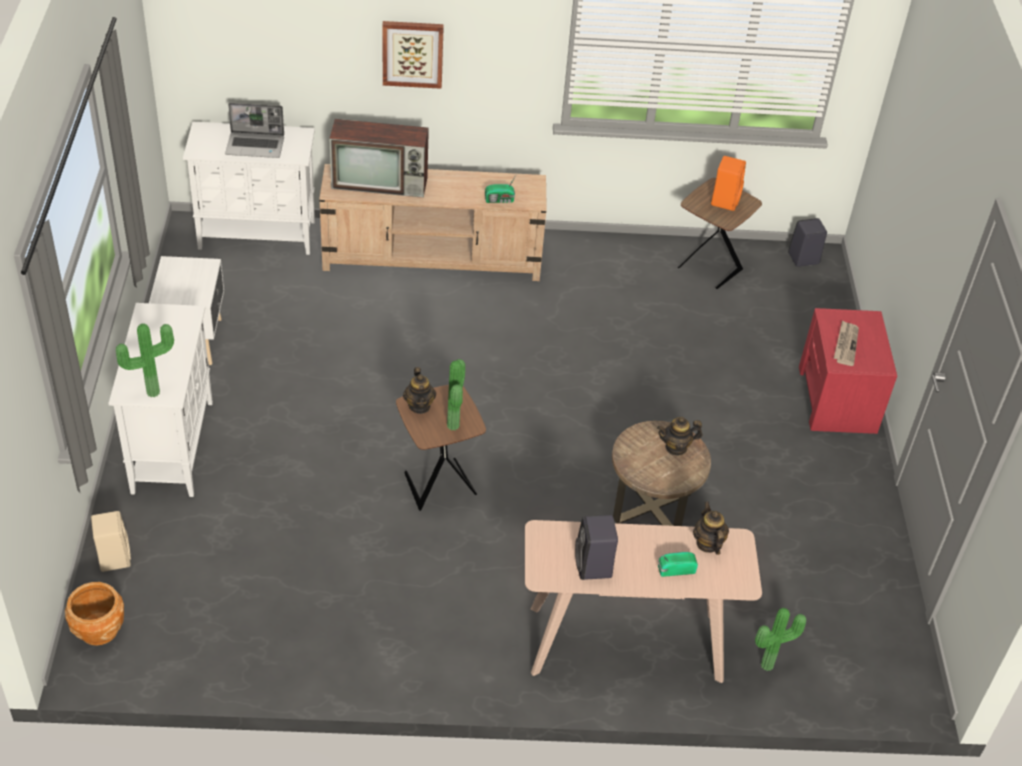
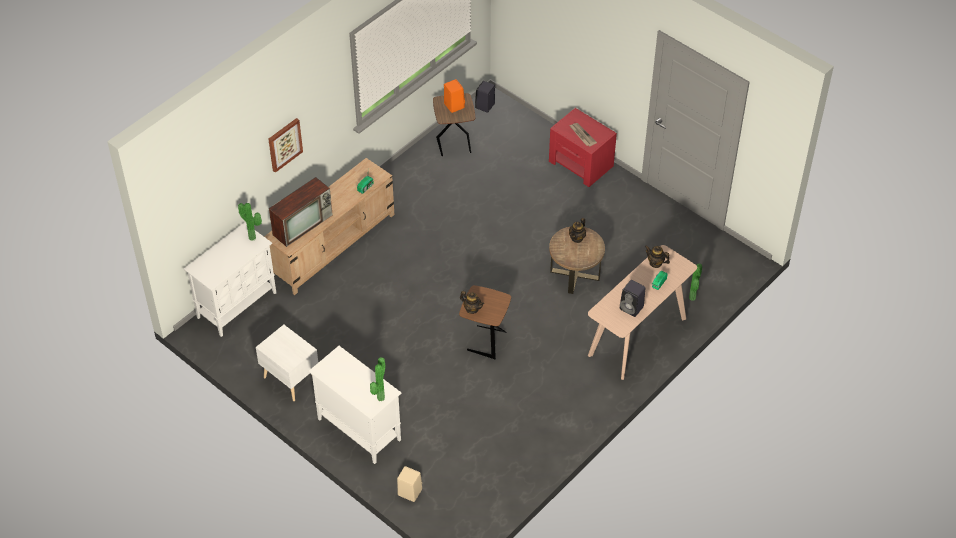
camera: 45 degrees left, 5 degrees up
brown planter [65,582,124,646] -> none
laptop [225,103,284,158] -> none
potted plant [447,359,465,430] -> potted plant moved to [238,203,262,241]

